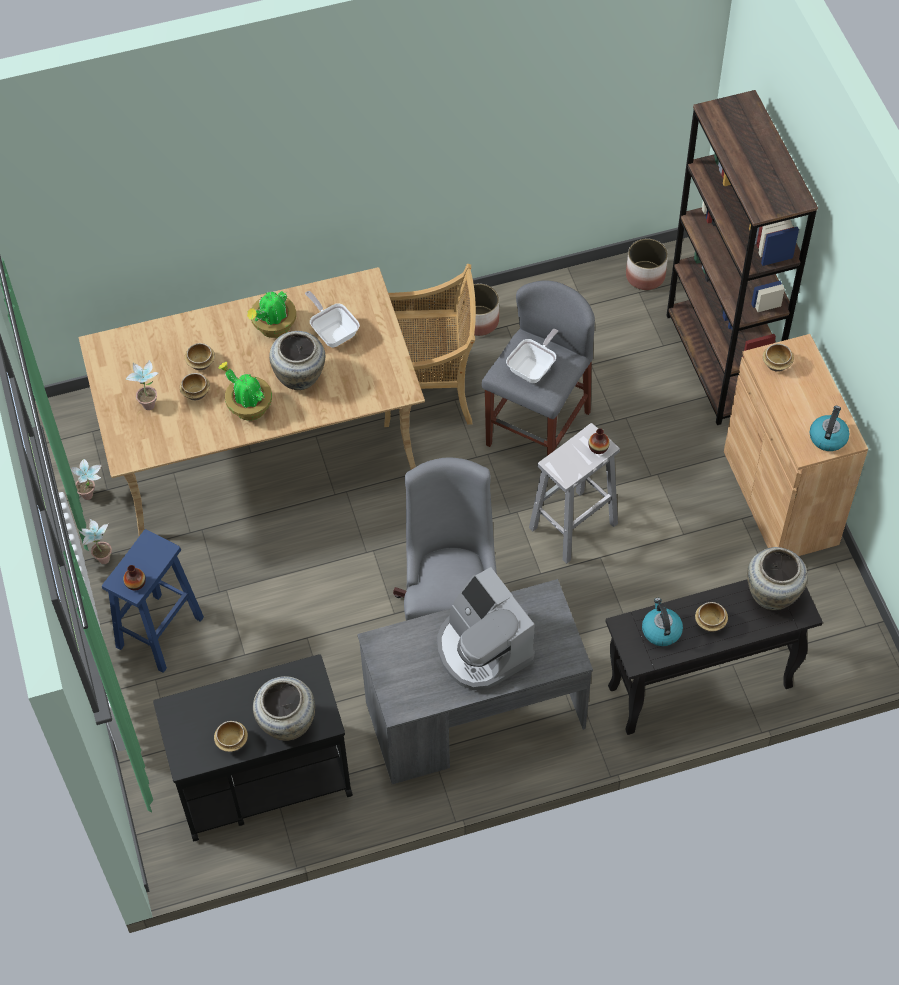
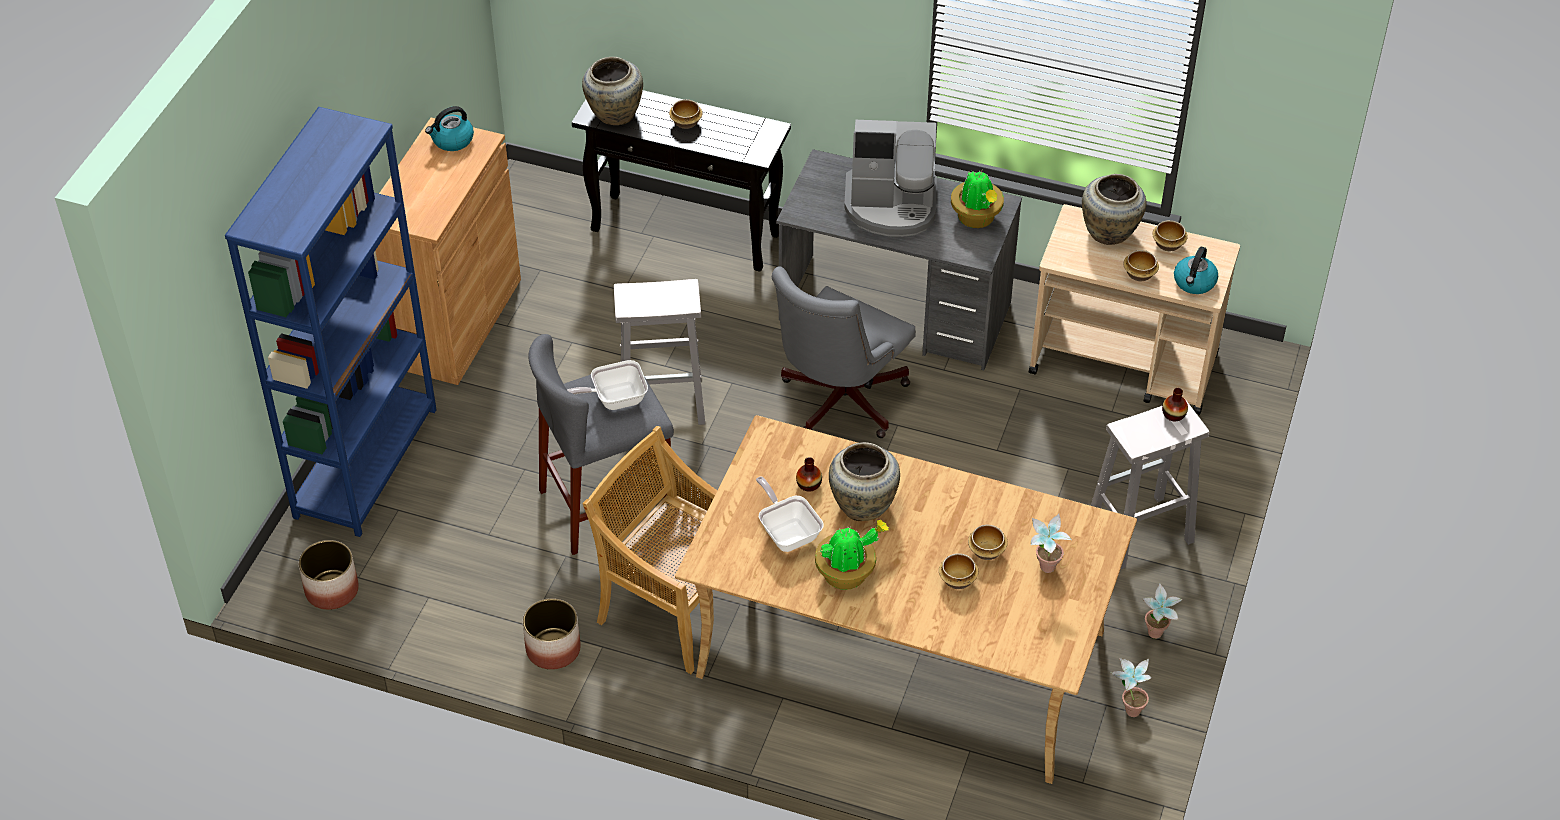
camera: 145 degrees left, 10 degrees down
blue stool [102,529,204,673] -> white stool [1091,398,1210,569]
black cart [153,654,353,841] -> beige cart [1028,204,1240,415]
potted plant [218,362,272,421] -> potted plant moved to [951,171,1004,228]
frying pan [305,291,360,347] -> frying pan turned 150 degrees clockwise [756,477,824,552]
coffee machine [437,567,535,690] -> coffee machine turned 90 degrees clockwise [844,120,937,237]
vase [588,428,610,454] -> vase moved to [796,457,822,492]
kettle [642,598,683,646] -> kettle moved to [1174,247,1218,294]
brown bookcase [666,90,818,425] -> blue bookcase [225,107,437,537]
bowl [763,344,794,372] -> bowl moved to [1123,250,1159,281]

